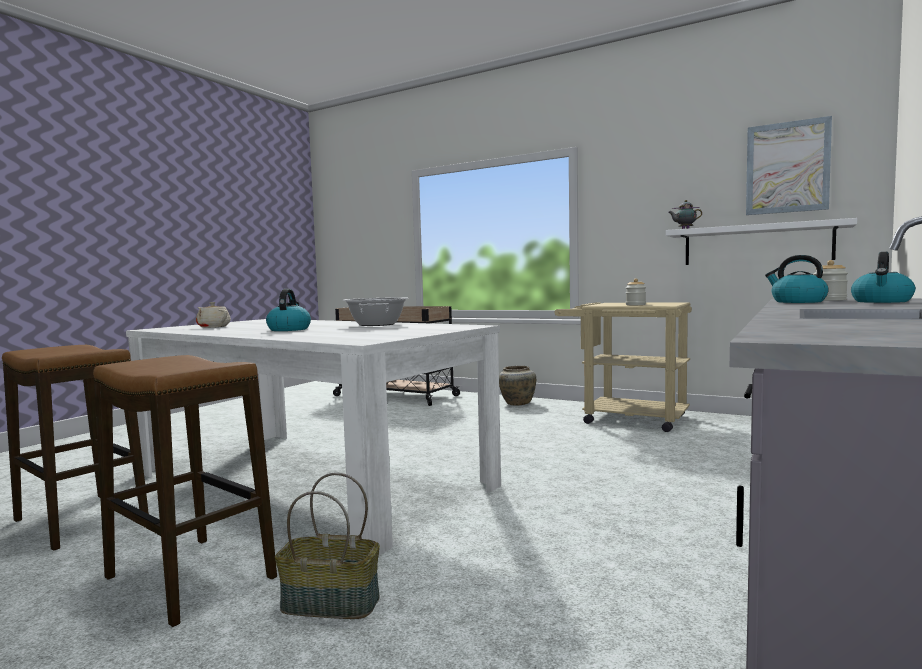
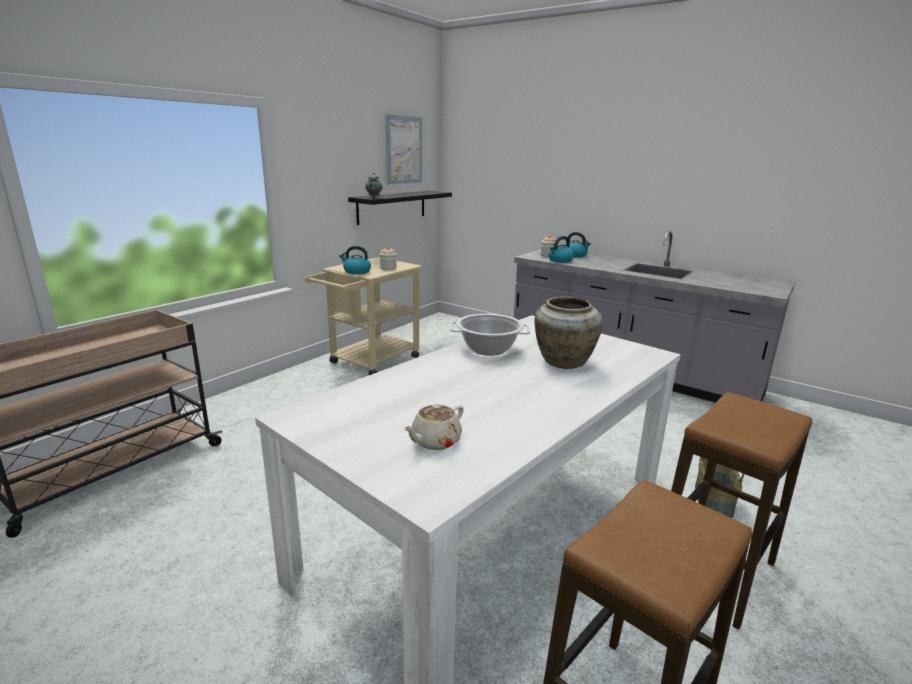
camera: 85 degrees left, 15 degrees up
kettle [266,289,311,331] -> kettle moved to [339,246,371,274]
beige vase [499,366,536,406] -> beige vase moved to [534,296,603,369]
white shelf [665,218,857,265] -> black shelf [348,191,452,225]

